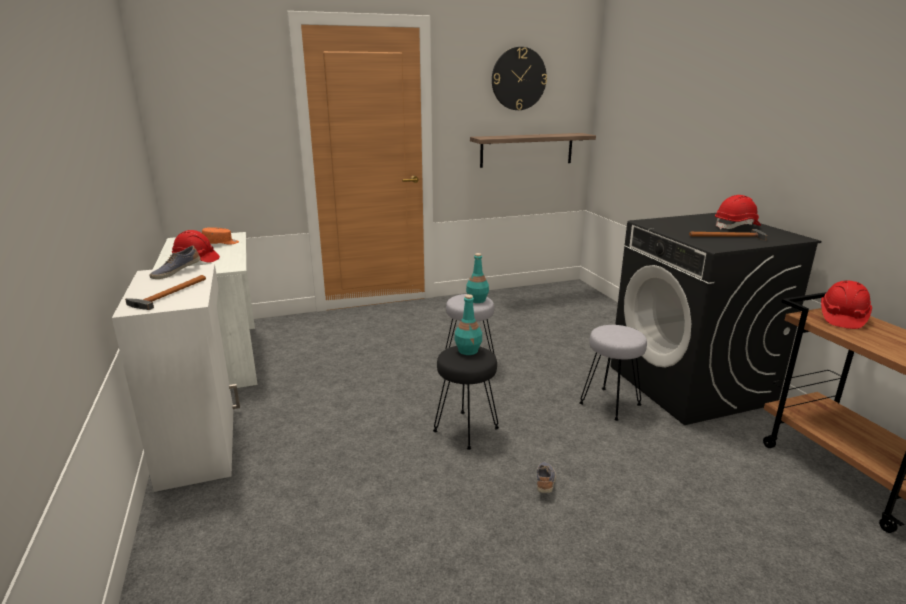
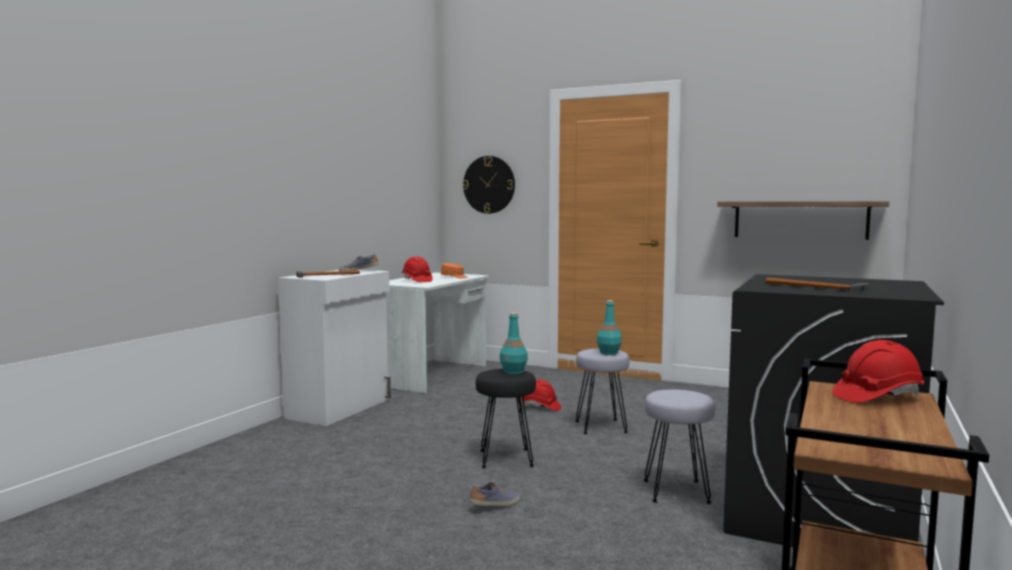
camera: 45 degrees right, 15 degrees down
wall clock [492,47,547,110] -> wall clock moved to [463,156,515,214]
red hard hat [715,195,761,229] -> red hard hat moved to [521,380,562,411]

